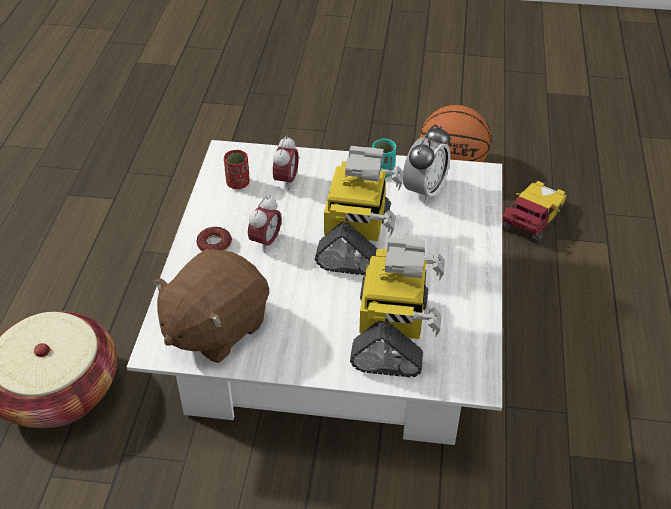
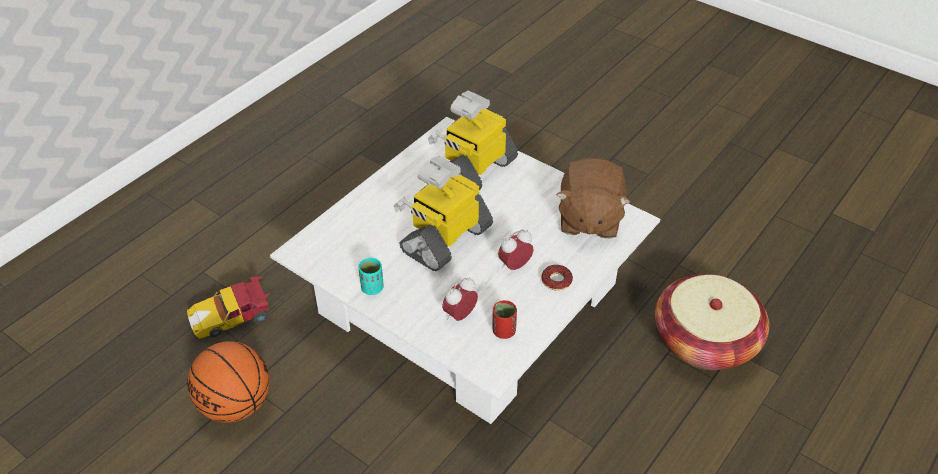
camera: 150 degrees left, 0 degrees up
brown plush toy [152,249,269,363] -> brown plush toy turned 120 degrees clockwise [556,158,630,239]
alarm clock [403,125,451,203] -> none

